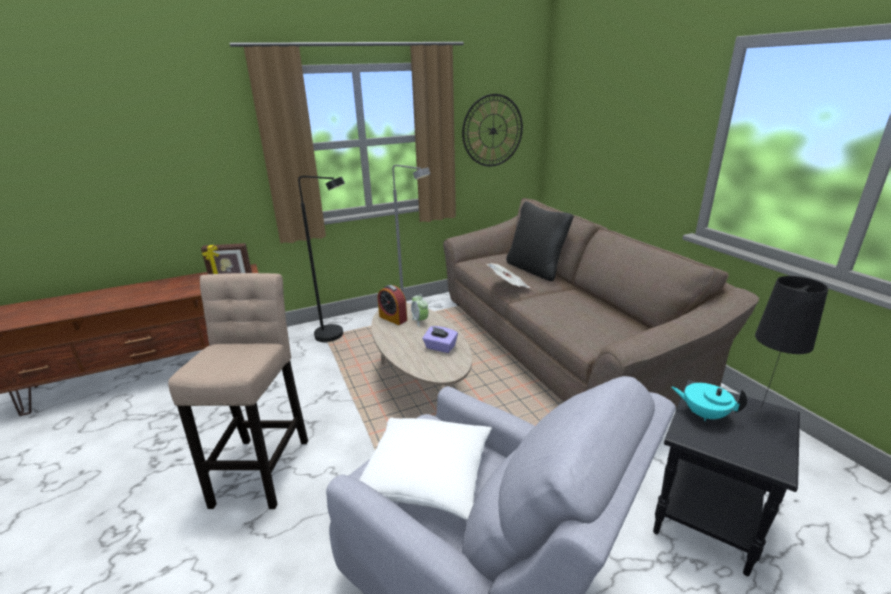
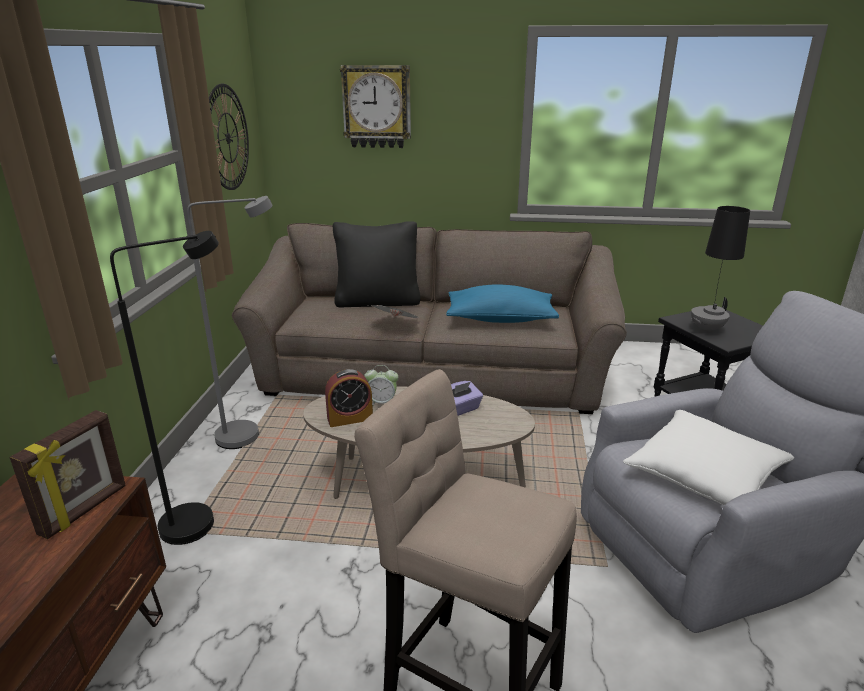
camera: 60 degrees left, 0 degrees up
turquoise teapot [671,383,747,421] -> grey teapot [691,297,730,333]
none -> wall clock [340,65,411,148]
none -> blue pillow [446,284,559,323]

